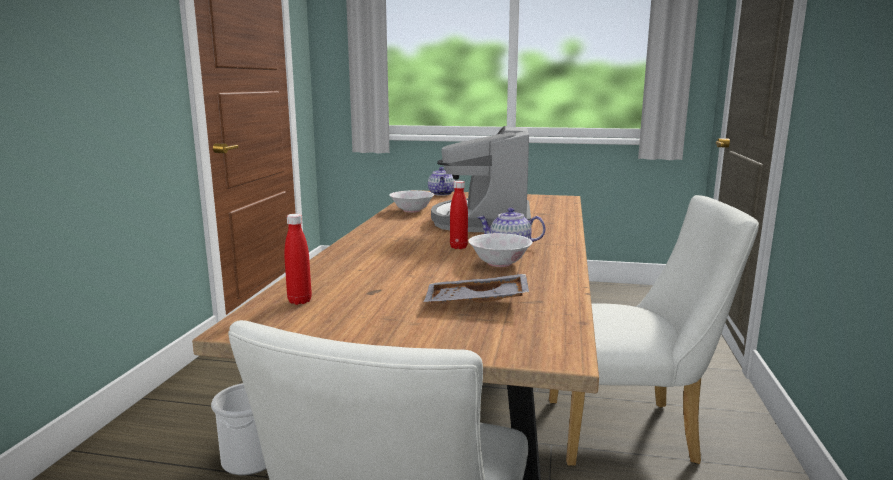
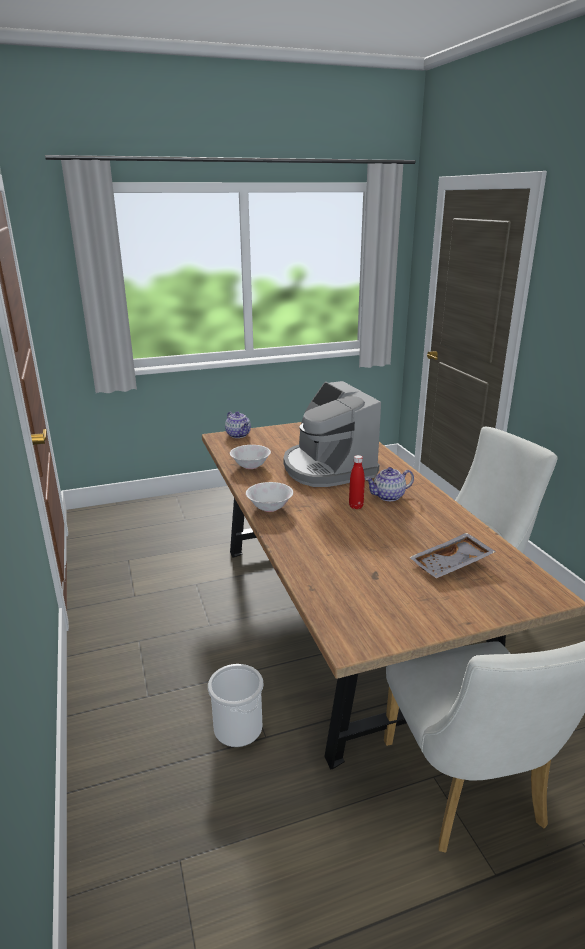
camera: 30 degrees left, 10 degrees up
red bottle [284,214,312,305] -> none
white bowl [468,233,532,267] -> white bowl moved to [246,482,293,512]

